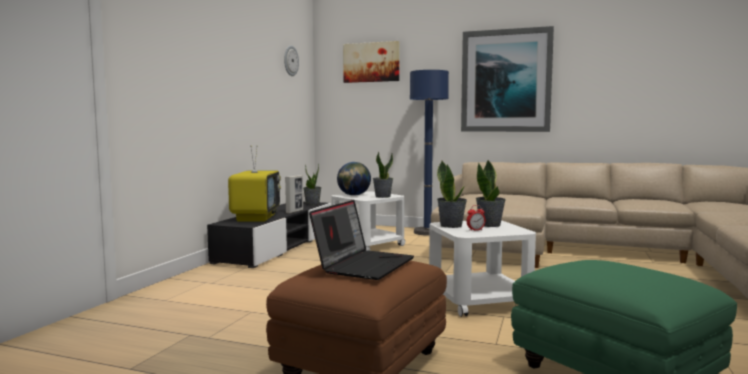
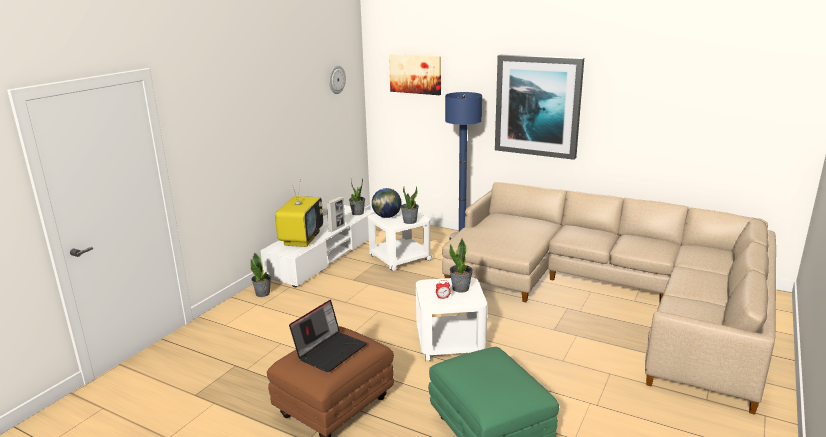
camera: 10 degrees right, 15 degrees up
black tv stand [207,202,331,268] -> white tv stand [260,205,376,288]
potted plant [437,161,467,228] -> potted plant moved to [250,252,271,297]

